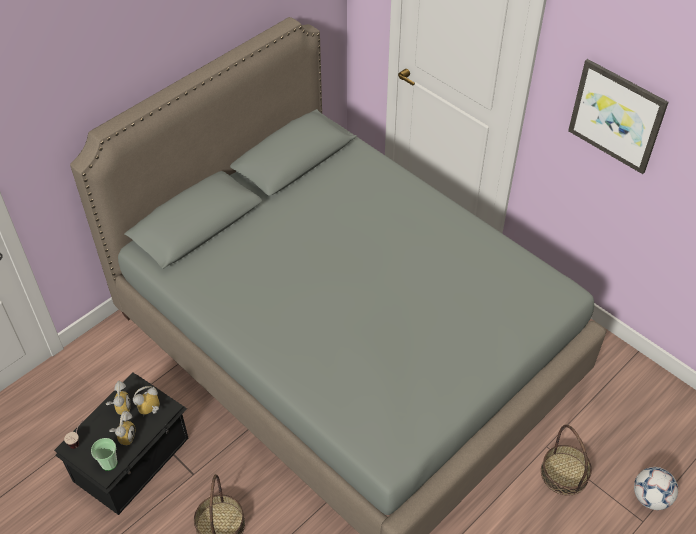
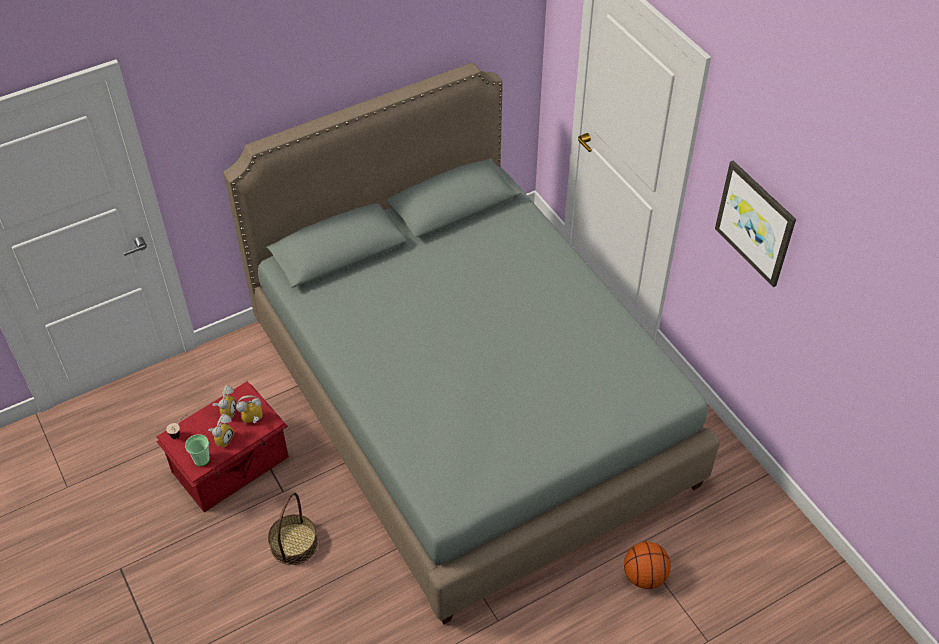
camera: 15 degrees right, 0 degrees up
black storage box [54,372,189,515] -> red storage box [156,381,289,512]
basket [541,425,592,496] -> basketball [624,542,671,589]
football [634,467,678,510] -> none

